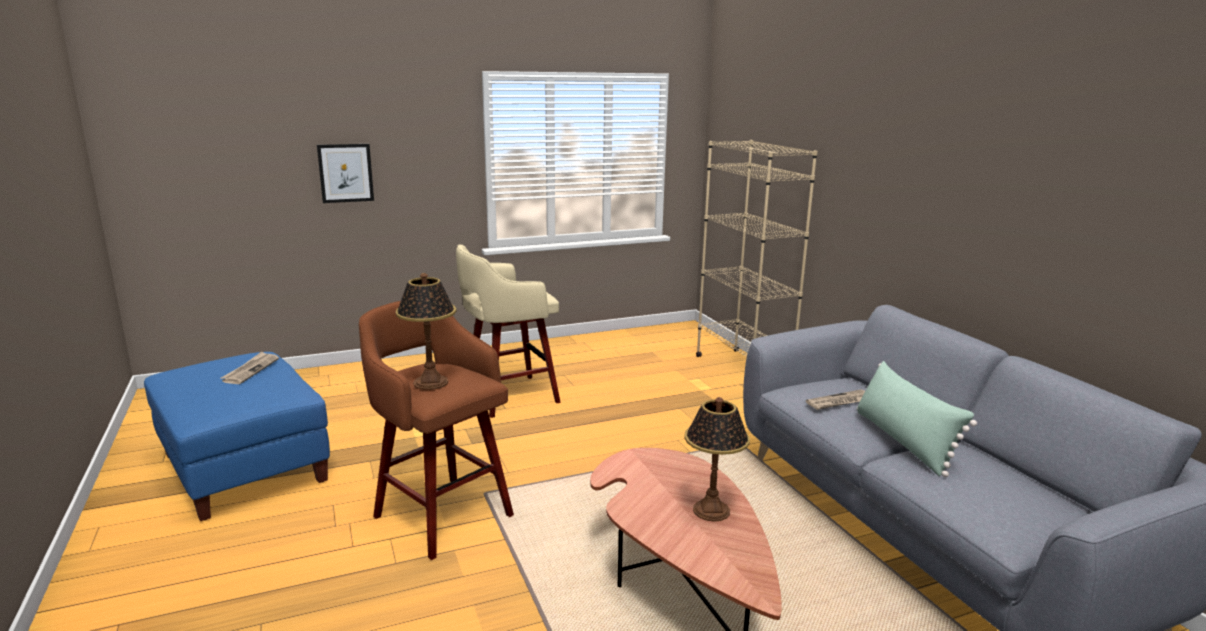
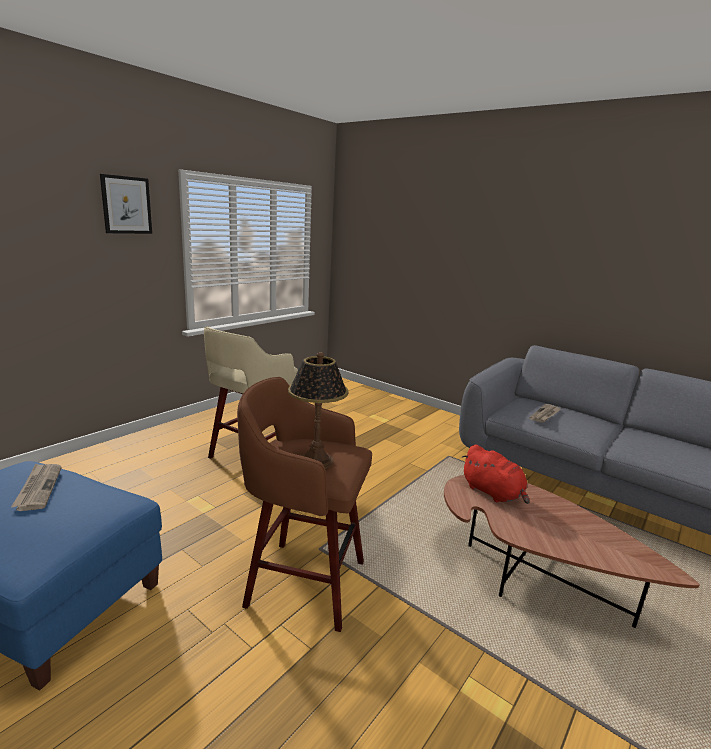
camera: 30 degrees left, 0 degrees up
picture [317,144,374,203] -> picture moved to [100,174,152,234]
table lamp [684,397,750,522] -> none
beige bookcase [696,140,818,357] -> none
green pillow [857,361,977,477] -> none
none -> red plush toy [462,445,530,504]

